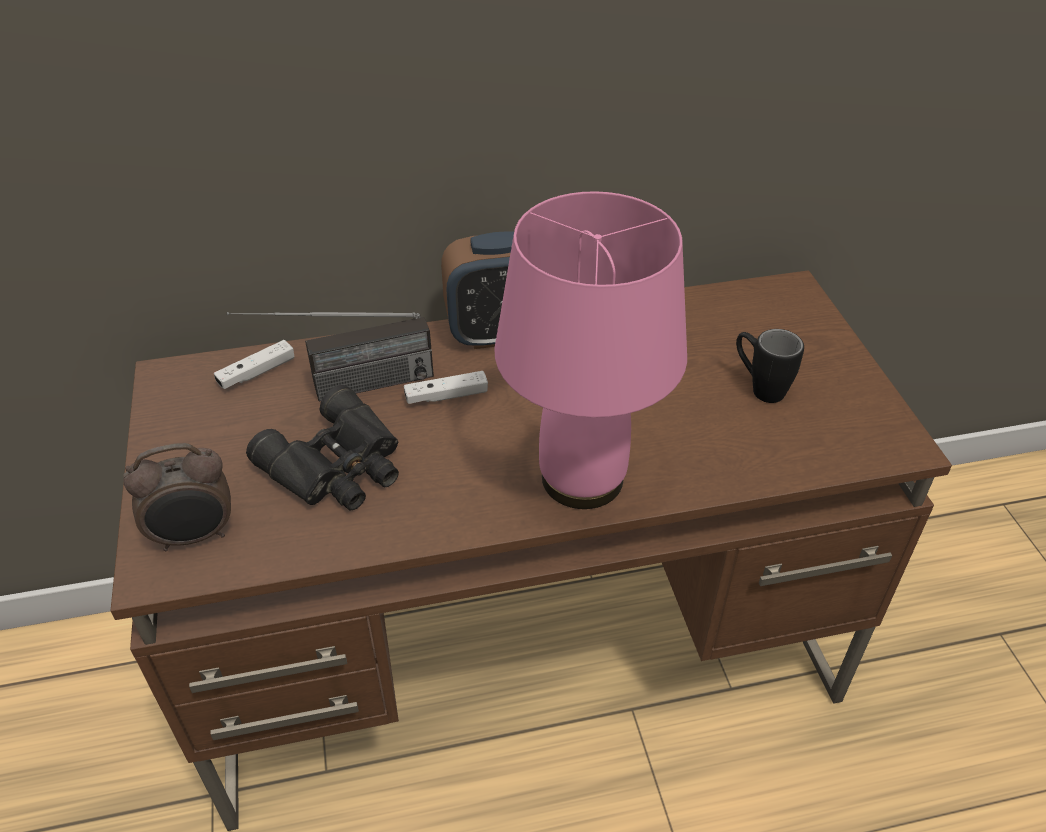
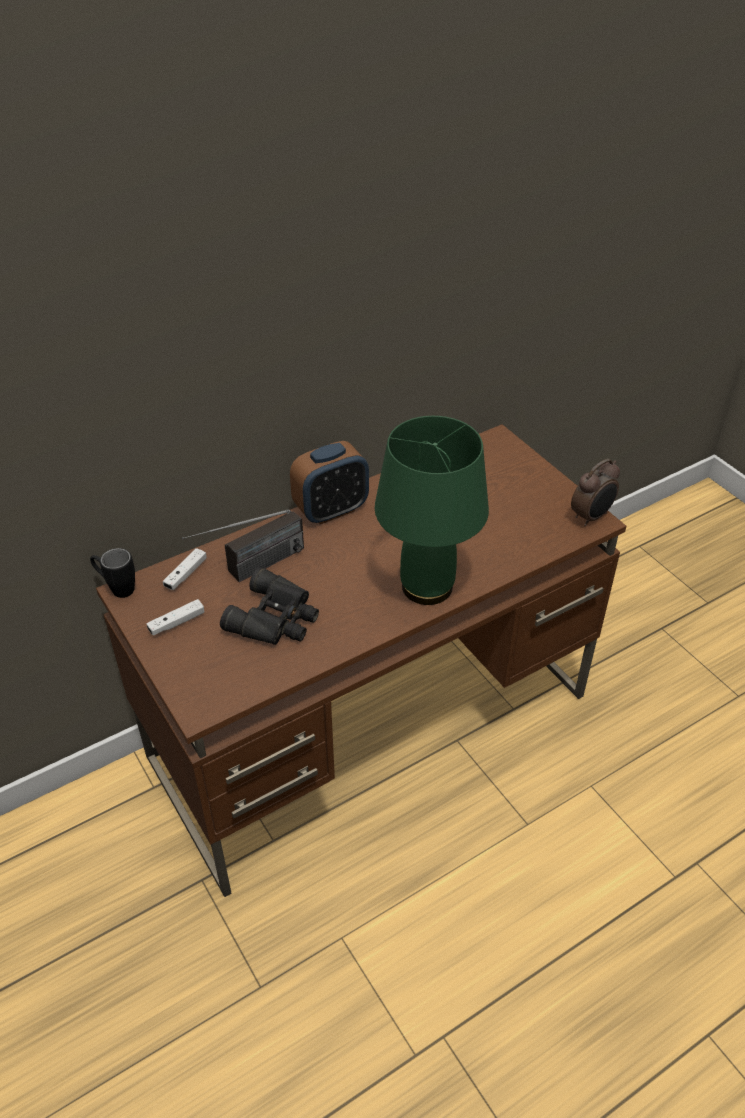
camera: 20 degrees left, 0 degrees up
alarm clock [123,443,231,551] -> alarm clock moved to [571,459,620,526]
white game controller [404,371,488,404] -> white game controller moved to [147,599,204,636]
pink table lamp [494,191,687,509] -> green table lamp [375,416,489,605]
black mug [736,329,804,403] -> black mug moved to [90,548,135,598]

